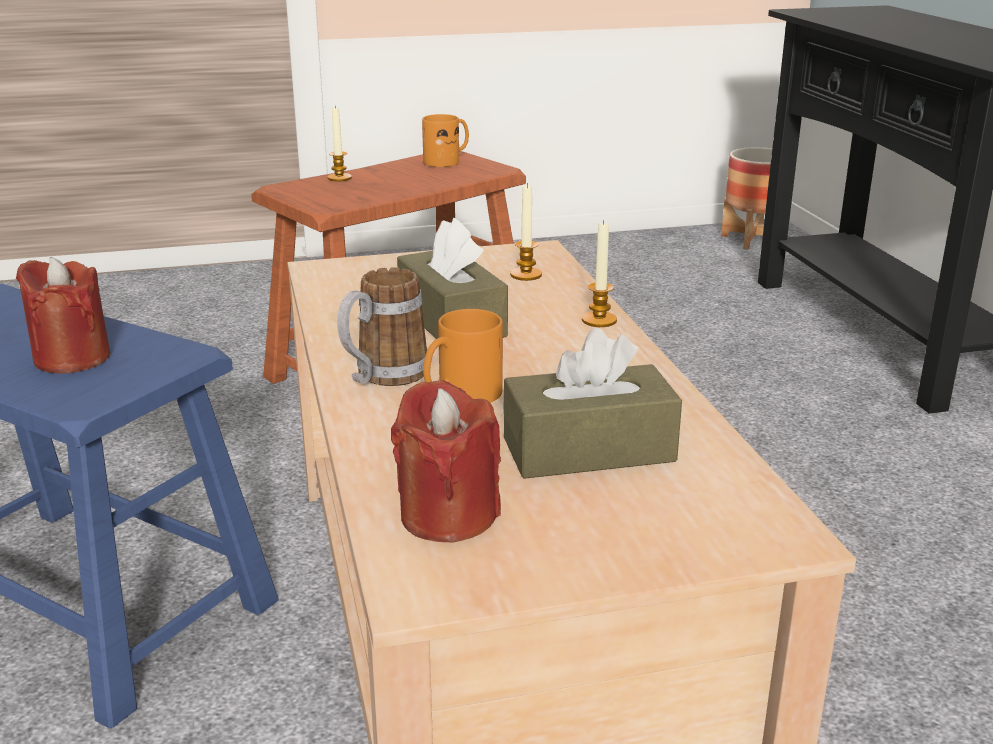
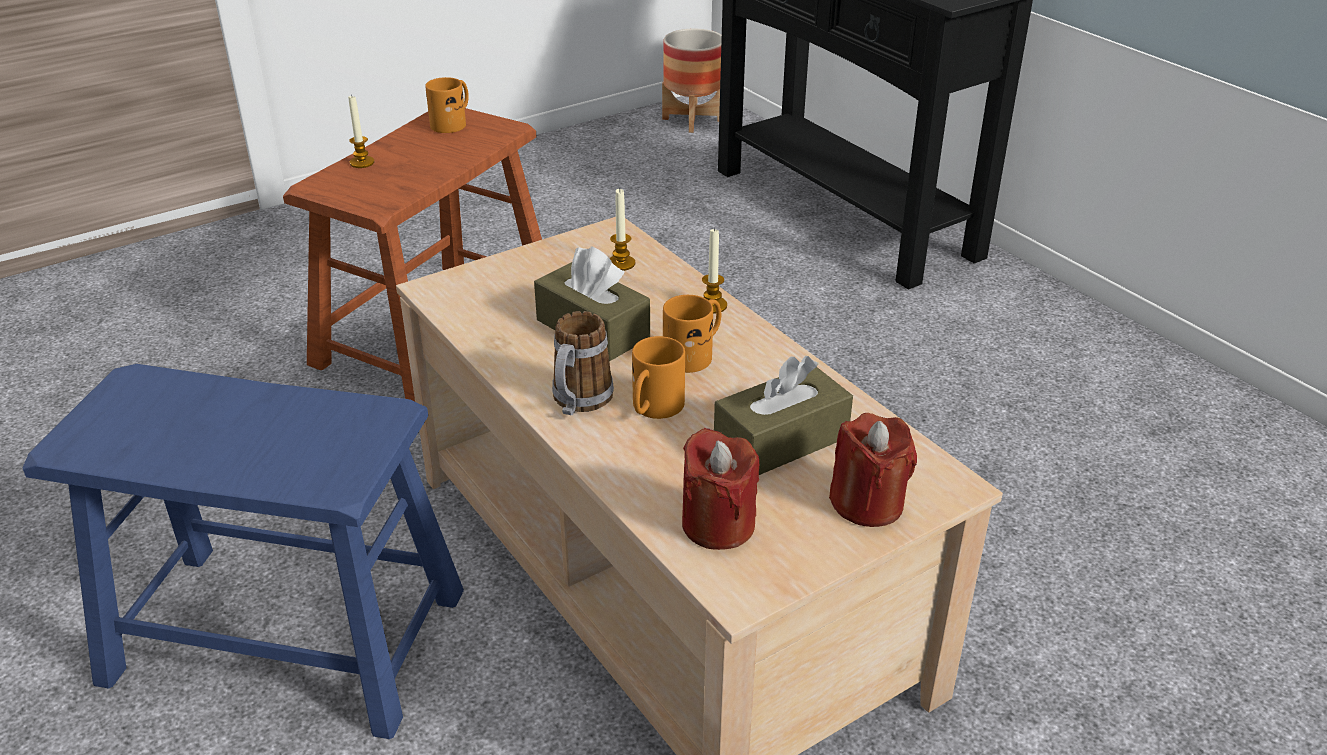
camera: 20 degrees left, 10 degrees up
red candle [16,257,110,373] -> red candle moved to [829,413,917,527]
none -> orange mug [663,295,721,373]

